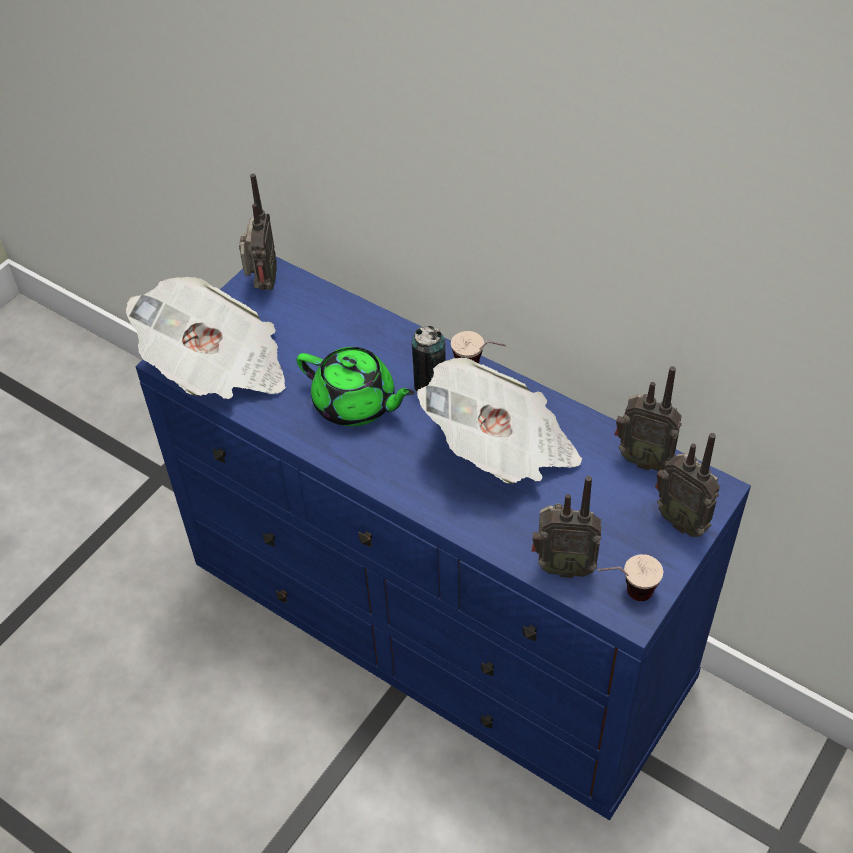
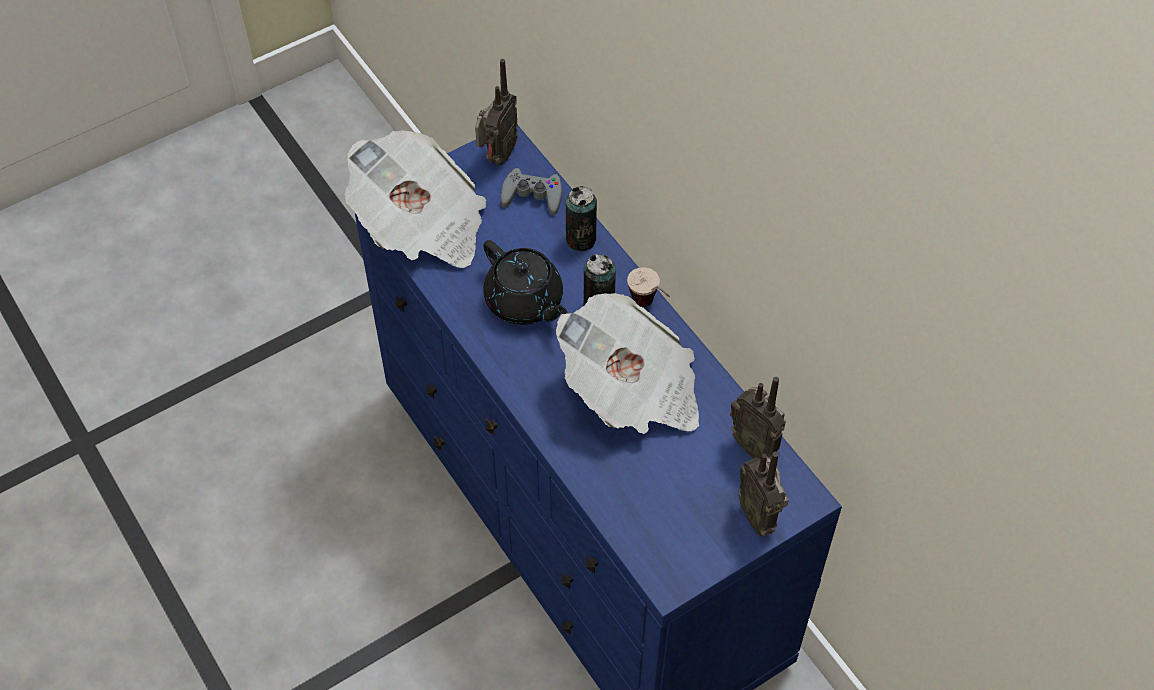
camera: 20 degrees right, 5 degrees up
green teapot [297,347,415,426] -> black teapot [483,240,568,325]
radio [531,476,602,578] -> none
cup [597,554,663,601] -> none
none -> grey game controller [501,168,562,215]
none -> can [566,186,597,251]

